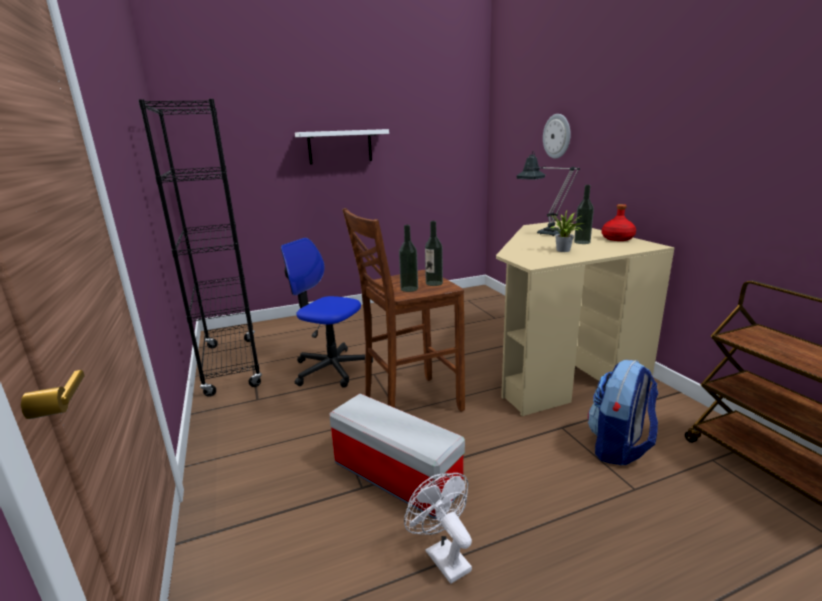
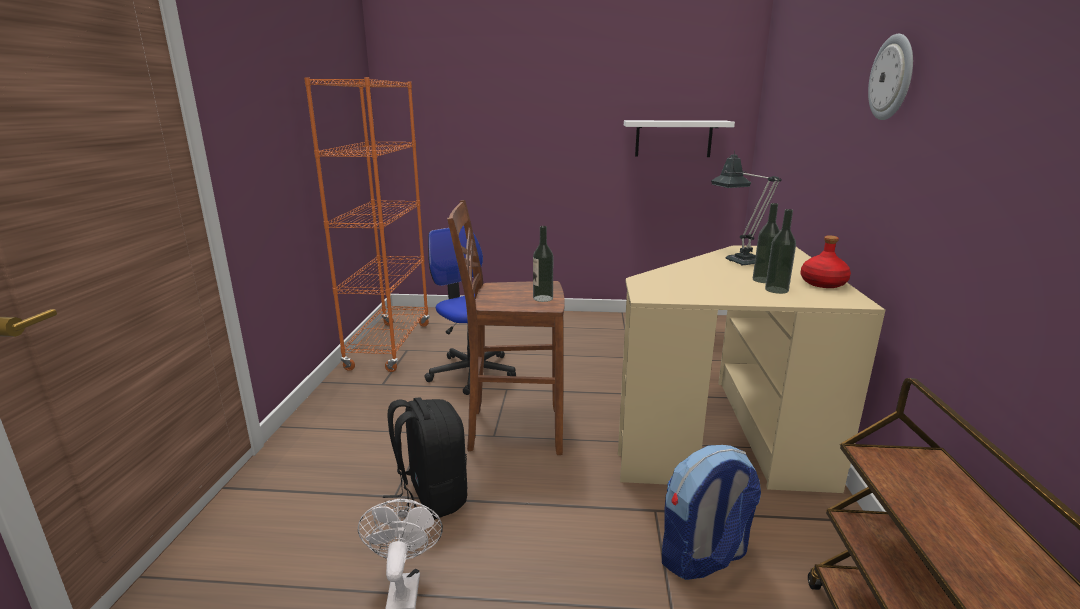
camera: 25 degrees right, 0 degrees up
black bookcase [138,99,262,397] -> orange bookcase [304,77,430,372]
white shelf [295,129,389,165] -> white shelf moved to [624,120,735,157]
storage box [329,394,465,519] -> black backpack [383,397,467,520]
bottle [399,225,418,292] -> bottle moved to [765,209,796,294]
wall clock [543,114,571,159] -> wall clock moved to [868,34,913,120]
potted plant [550,211,585,252] -> none

